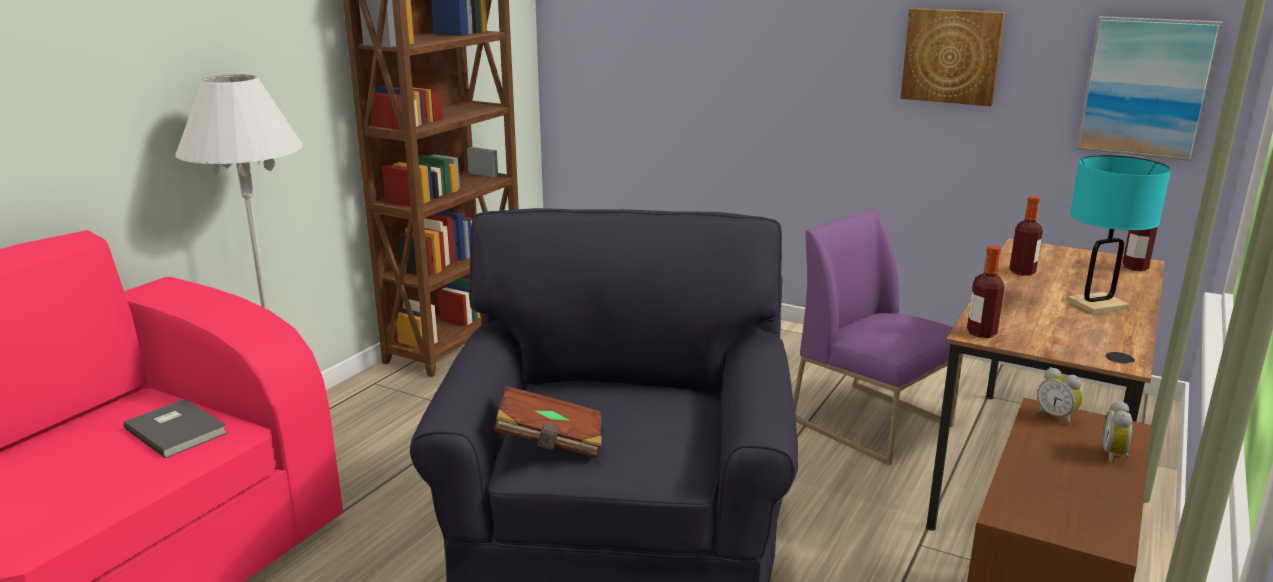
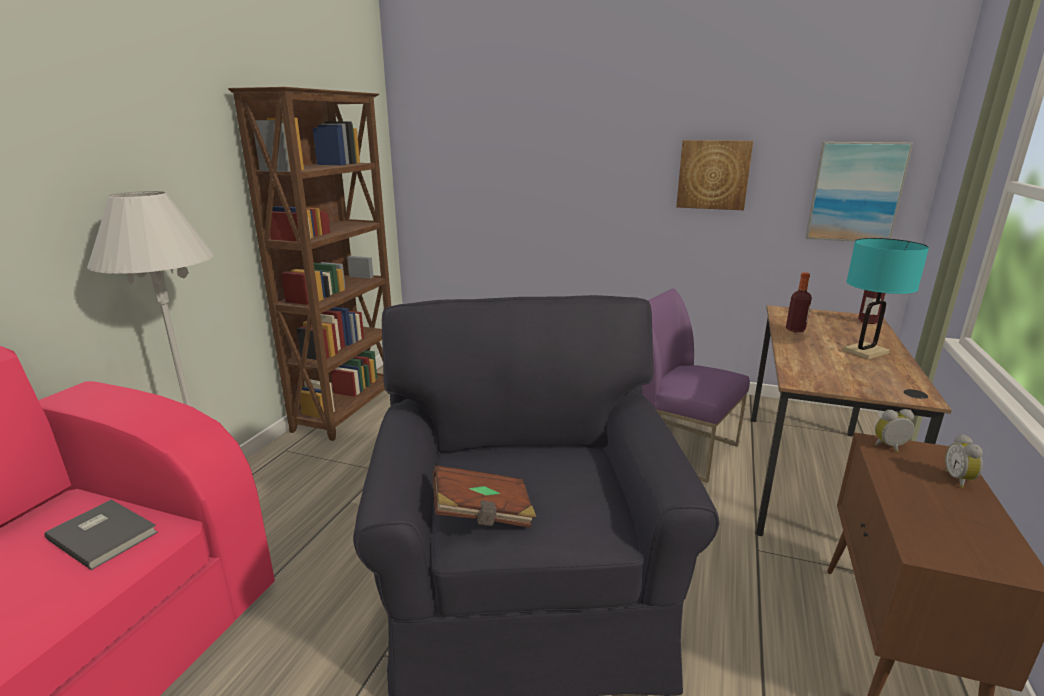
camera: 10 degrees left, 0 degrees up
bottle [967,246,1004,338] -> none
alarm clock [1037,367,1083,425] -> alarm clock turned 135 degrees clockwise [875,409,914,452]

